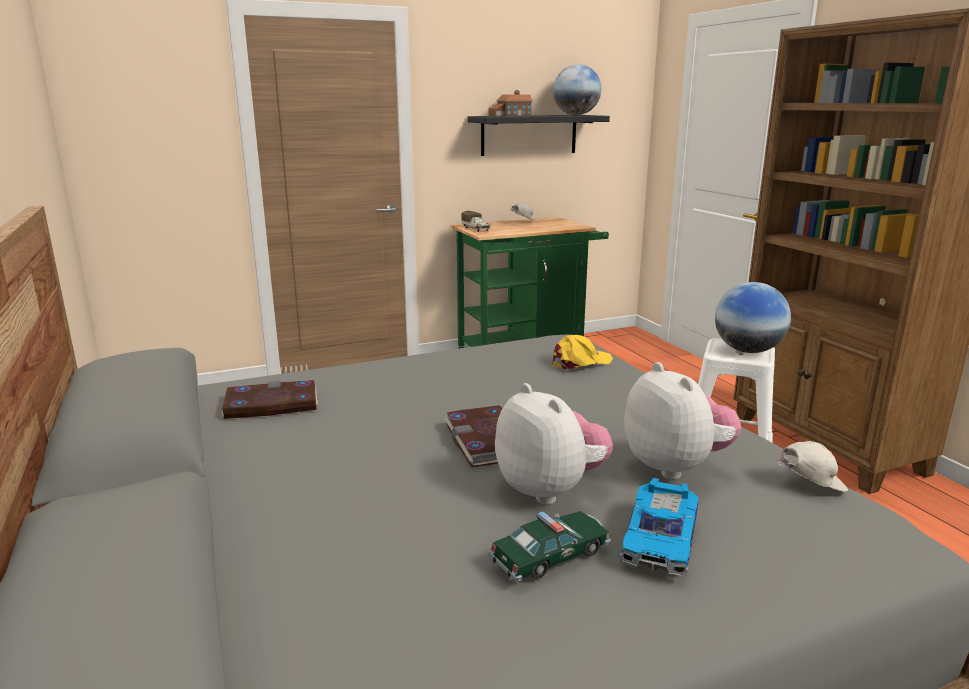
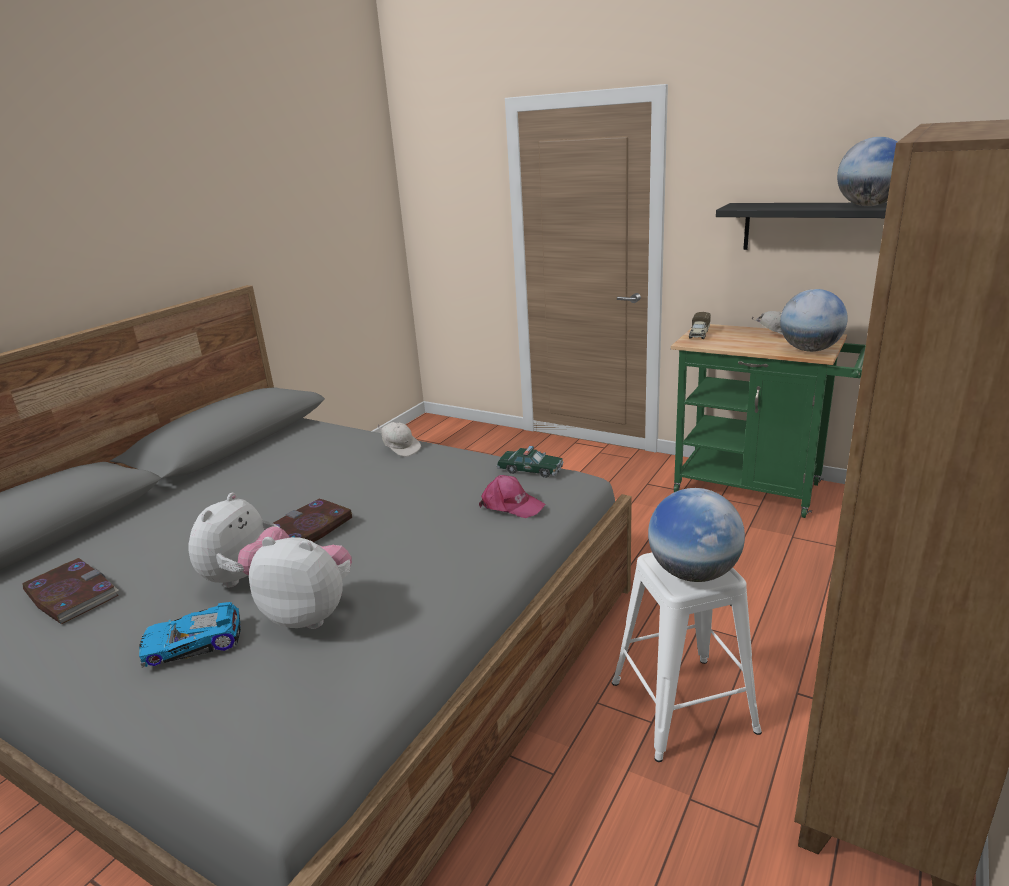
camera: 55 degrees right, 5 degrees up
book [221,380,318,419] -> book moved to [23,558,119,624]
toy house [489,90,533,116] -> none
toy car [489,511,611,582] -> toy car moved to [497,446,563,478]
yellow cap [552,335,613,370] -> pink cap [479,475,545,518]
plush toy [624,362,741,480] -> plush toy turned 105 degrees counterclockwise [249,537,352,629]
white cap [777,441,848,492] -> white cap moved to [377,422,421,457]
none -> globe [780,289,848,352]

